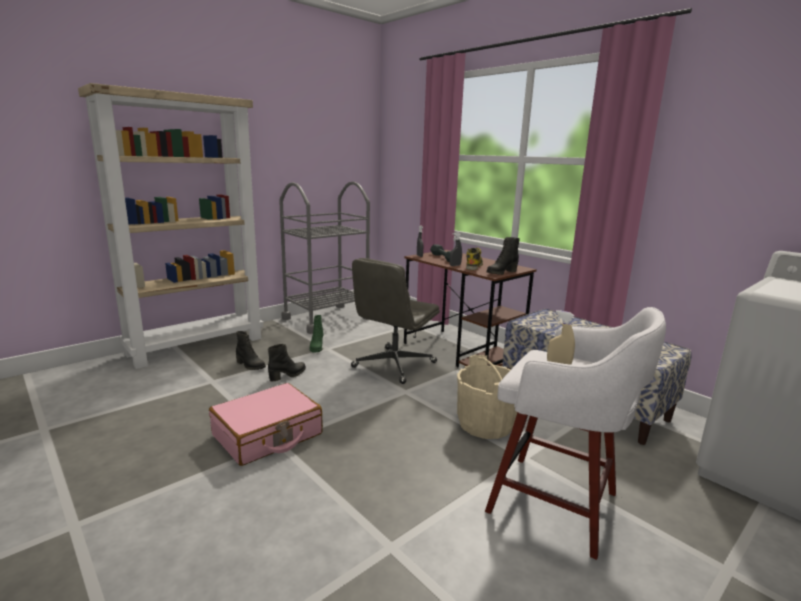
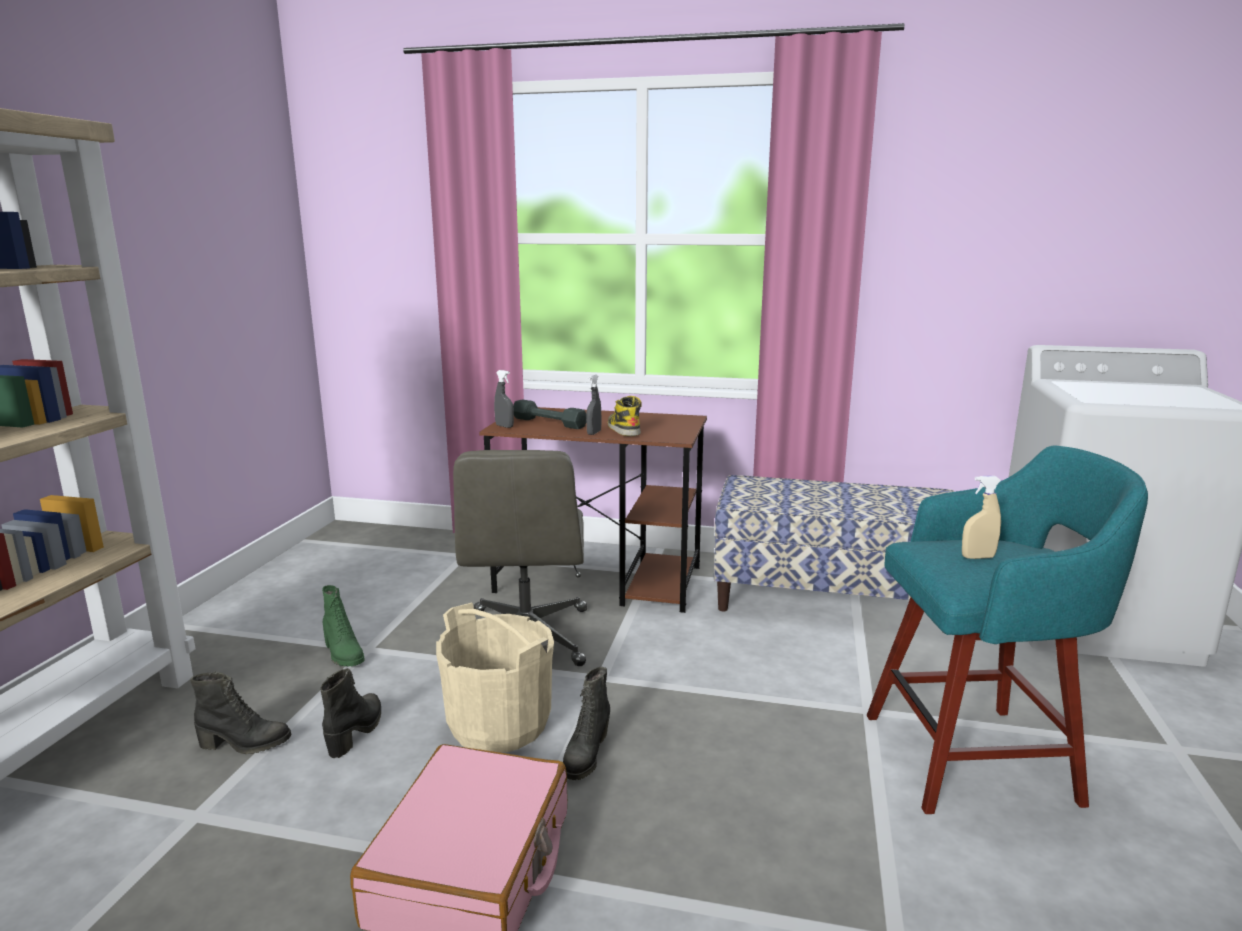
camera: 35 degrees left, 0 degrees up
grey cart [279,181,370,334] -> none
beige bucket [457,355,517,439] -> beige bucket moved to [436,603,554,753]
white stool [485,307,666,560] -> turquoise stool [867,446,1148,814]
black boot [487,237,520,275] -> black boot moved to [563,667,610,780]

